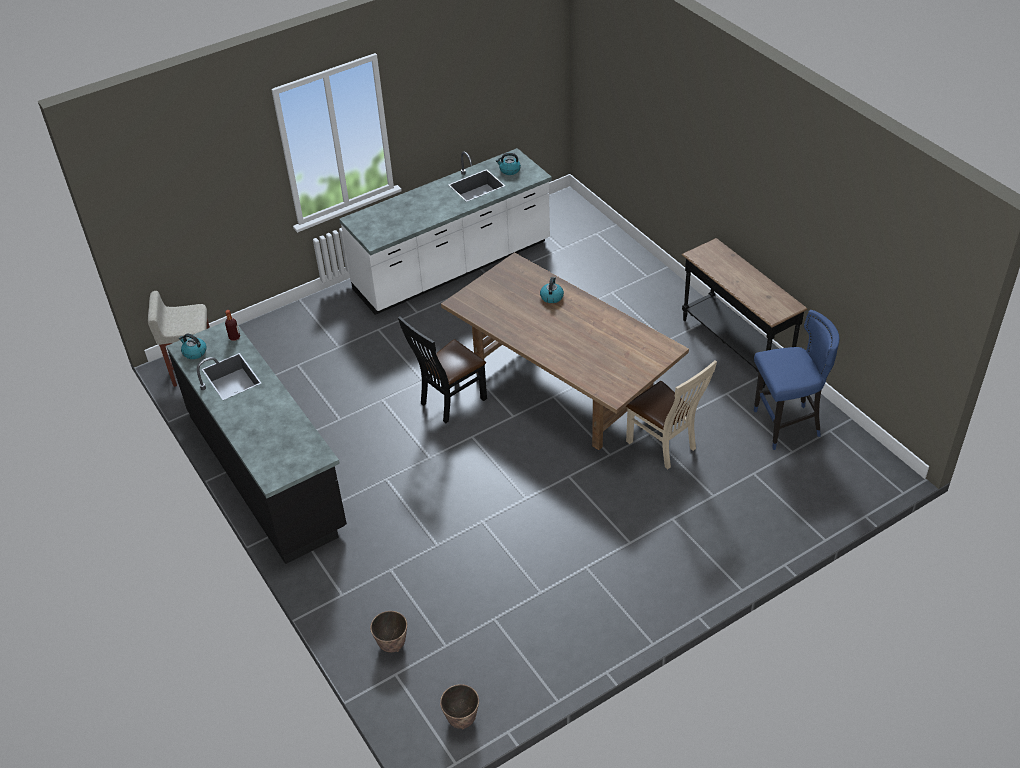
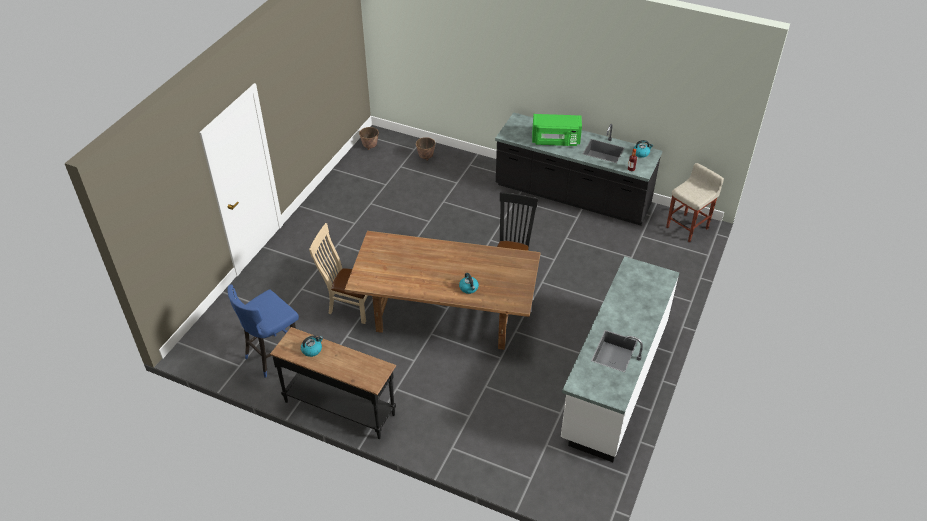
camera: 145 degrees right, 0 degrees up
kettle [496,153,521,175] -> kettle moved to [301,335,323,357]
none -> green microwave [532,114,582,146]

